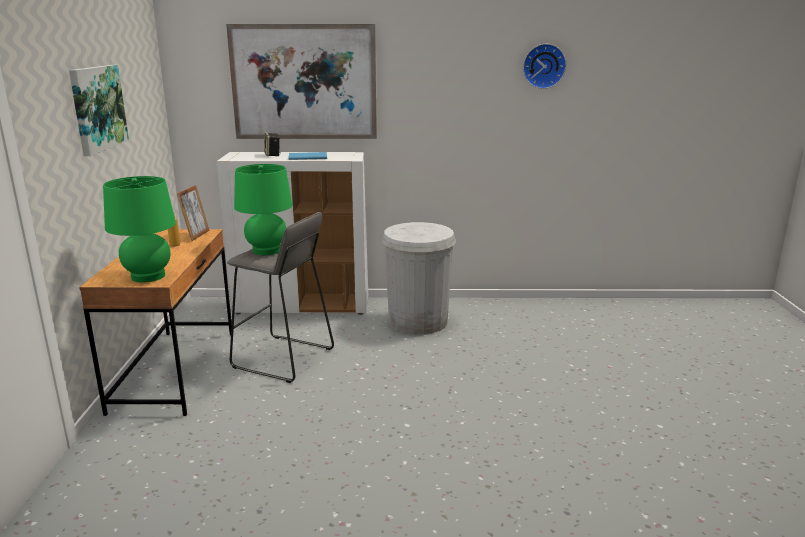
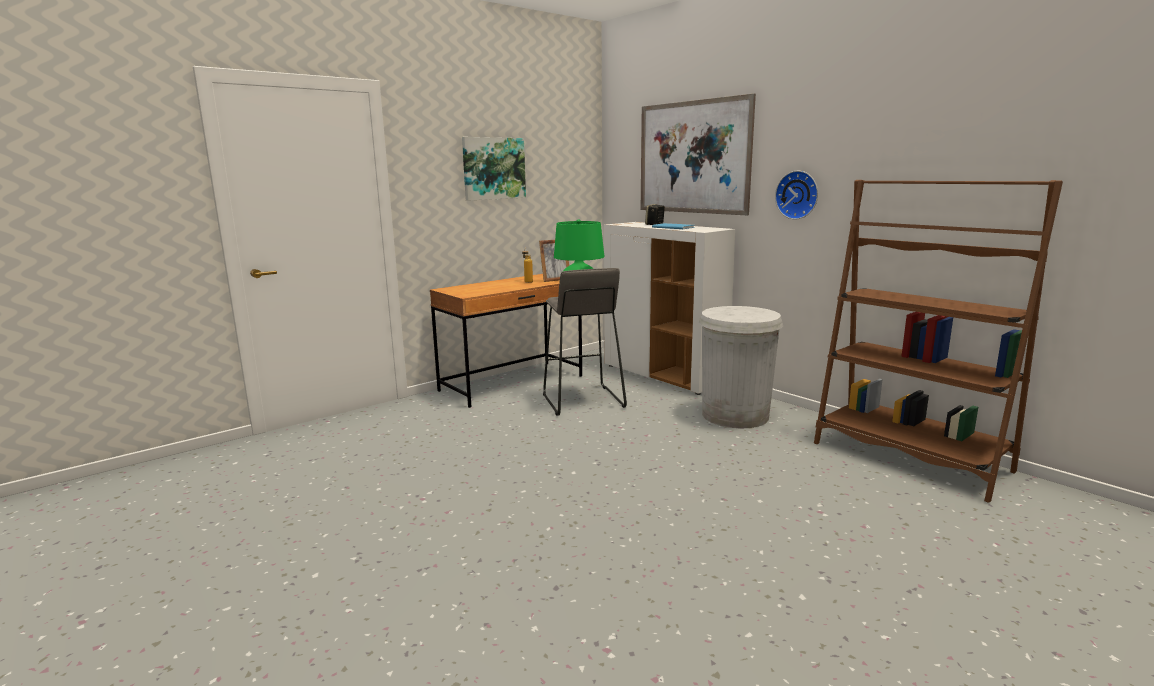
camera: 50 degrees right, 5 degrees down
green table lamp [103,176,176,282] -> none
wall clock [523,44,566,89] -> wall clock moved to [775,171,818,219]
none -> brown bookcase [814,180,1063,503]

